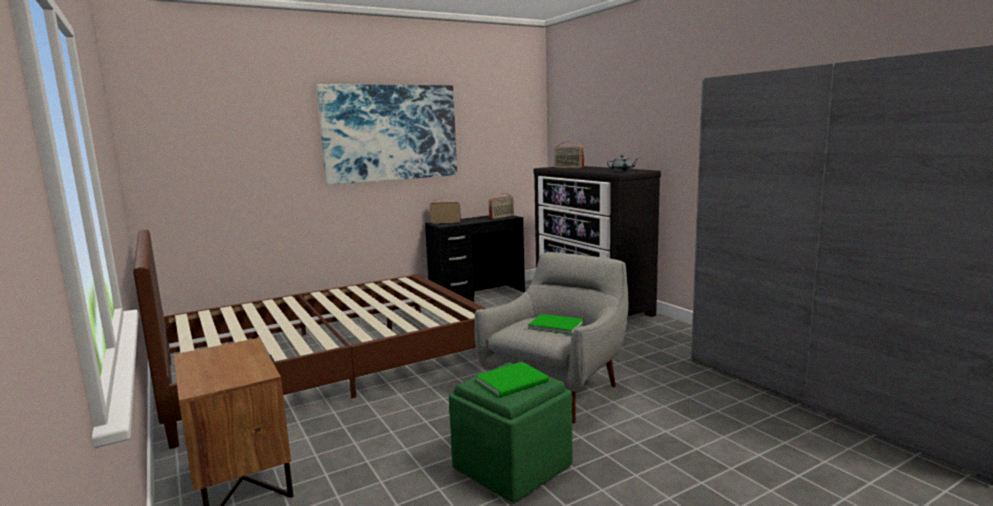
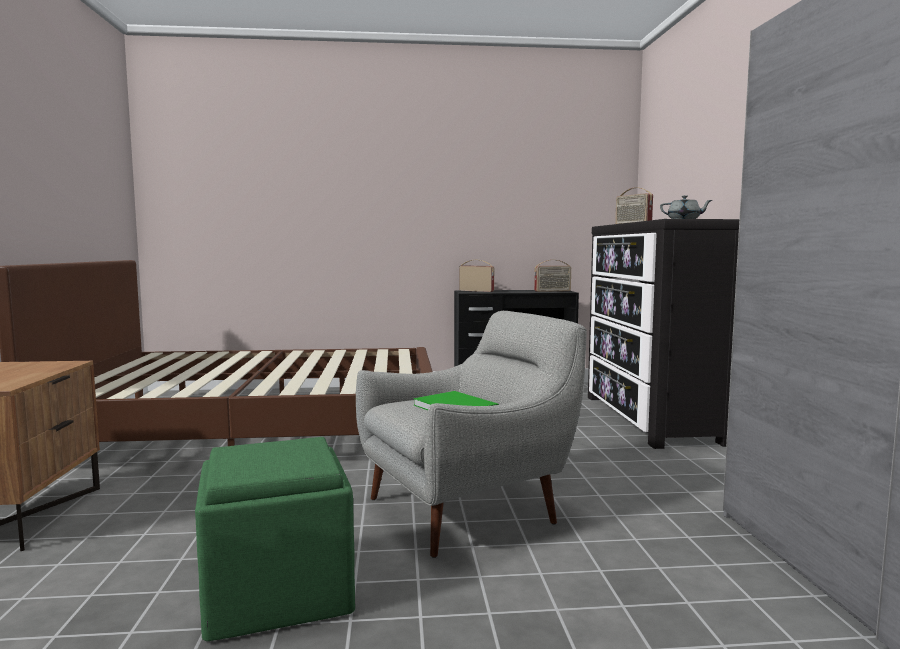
camera: 25 degrees right, 5 degrees down
picture [317,84,457,185] -> none
green book [476,362,549,397] -> none

